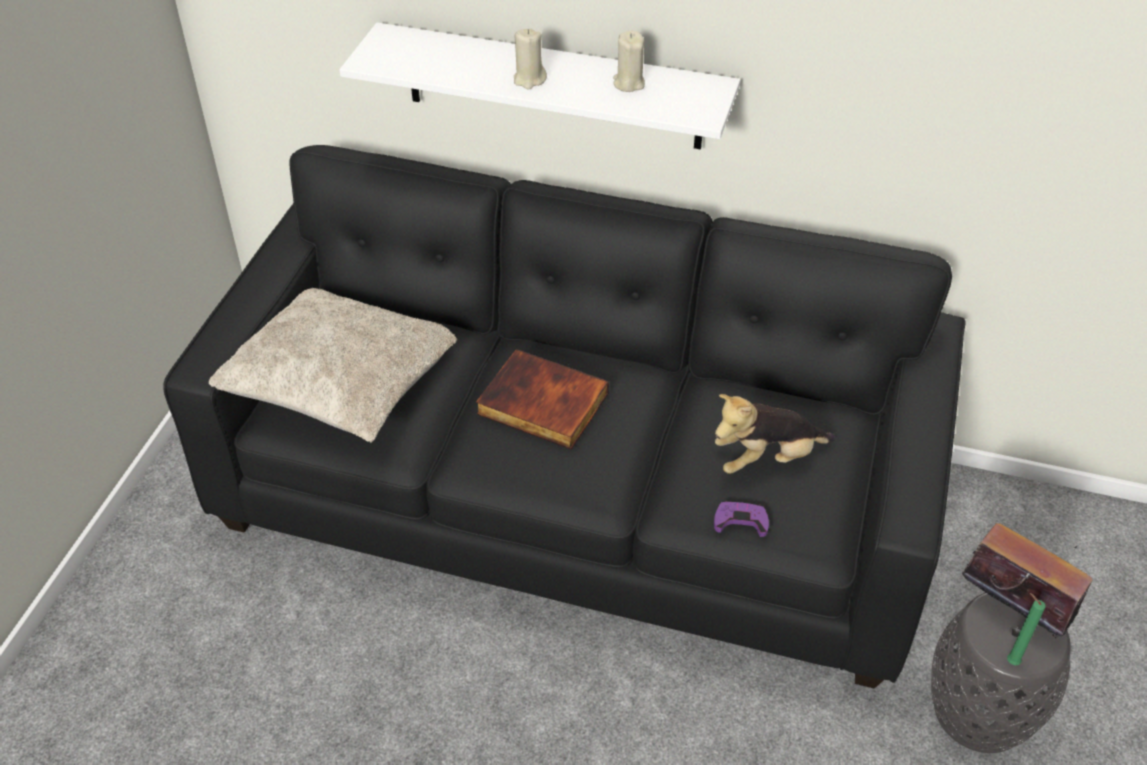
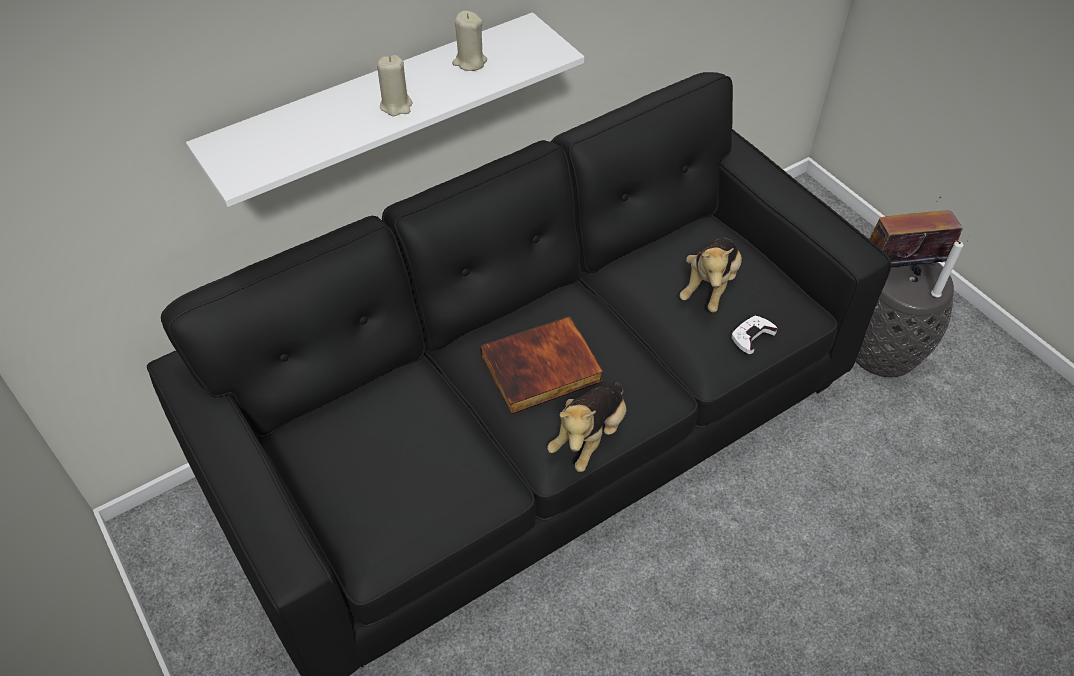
camera: 50 degrees left, 5 degrees up
beige pillow [209,288,457,442] -> none
purple game controller [714,501,769,537] -> white game controller [731,316,777,354]
green candle [1007,593,1046,665] -> white candle [931,240,963,297]
none -> plush toy [547,382,626,472]

